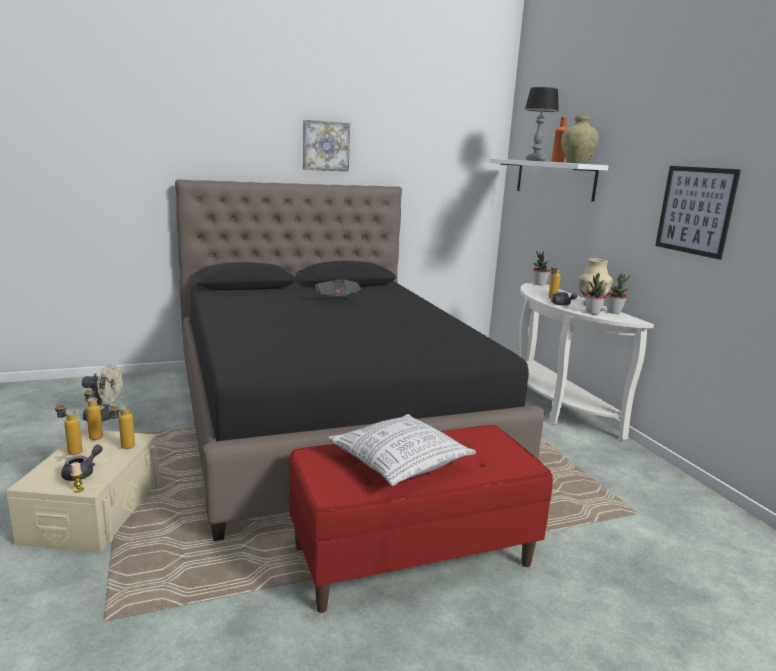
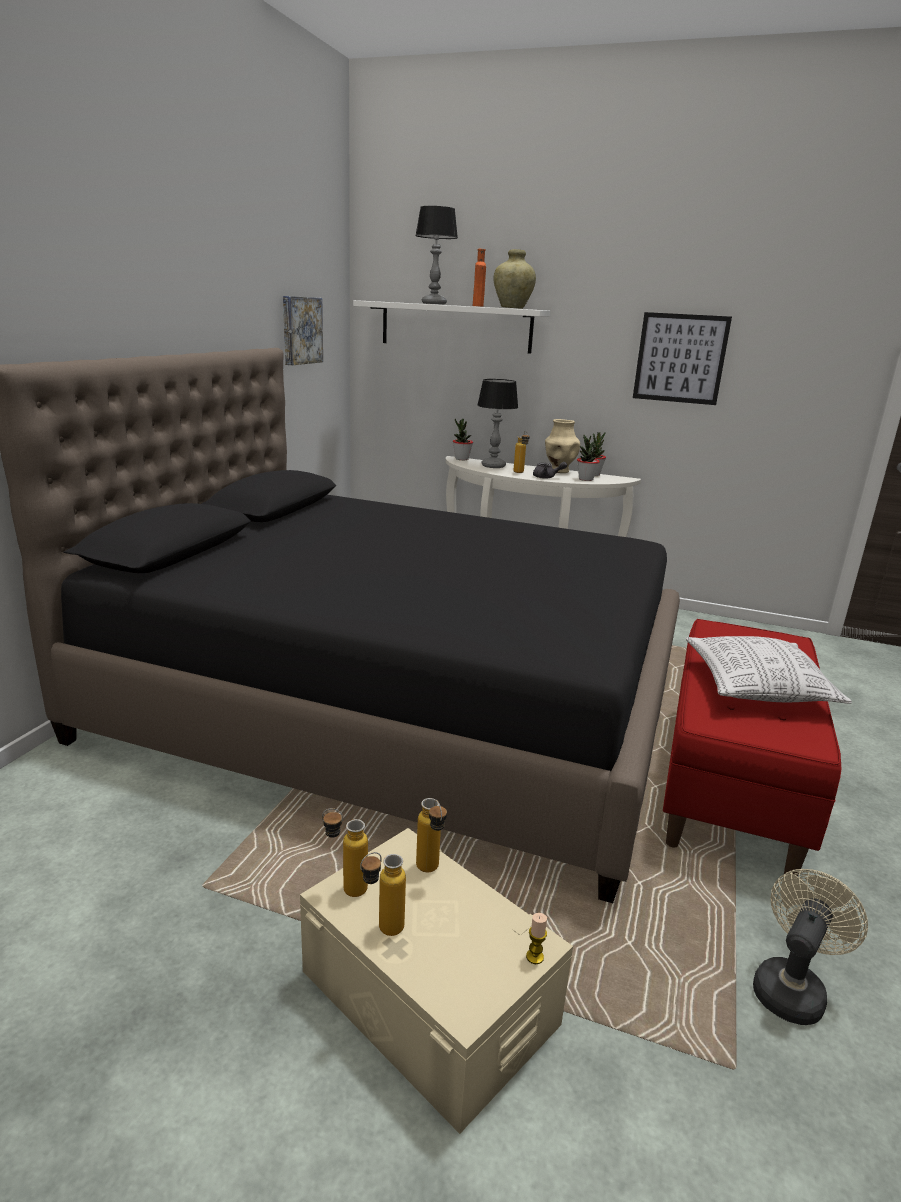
camera: 50 degrees left, 5 degrees up
grey teapot [61,444,103,481] -> none
beige fan [82,364,122,421] -> beige fan moved to [753,869,868,1025]
picture [303,120,350,172] -> picture moved to [283,296,323,365]
newspaper [315,279,361,296] -> none
none -> table lamp [477,379,518,468]

